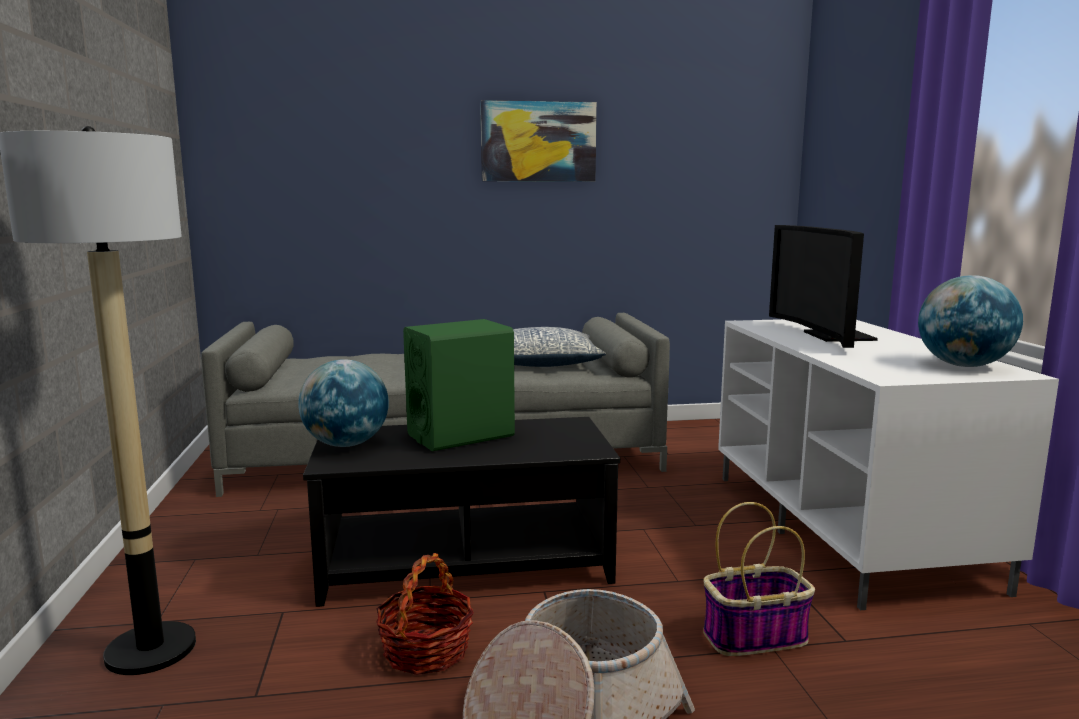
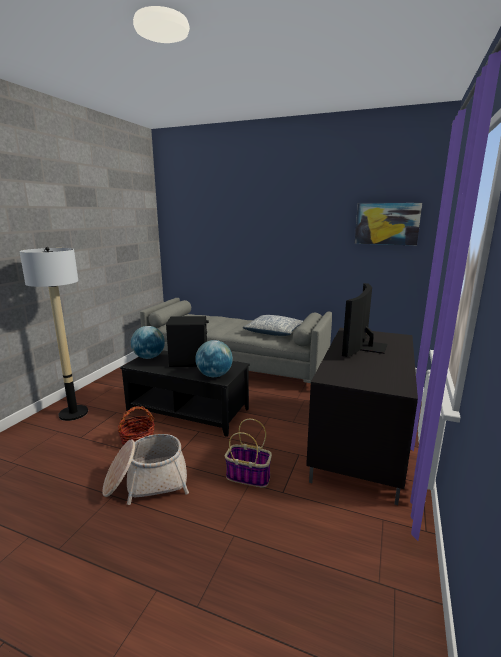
camera: 30 degrees right, 5 degrees up
green speaker [403,319,515,451] -> black speaker [166,316,209,367]
picture [480,100,597,182] -> picture moved to [354,203,422,245]
white tv stand [718,319,1059,610] -> black tv stand [306,328,418,505]
globe [918,275,1023,367] -> globe moved to [195,340,233,377]

